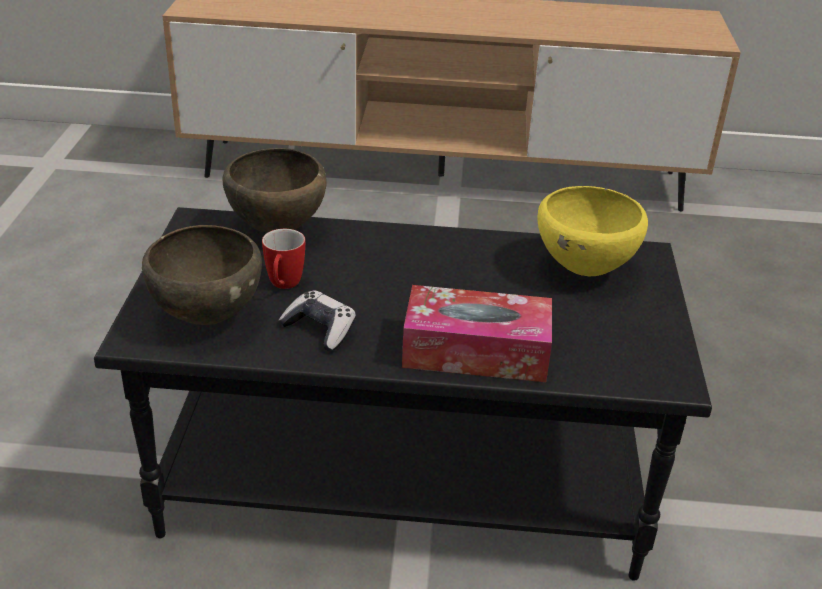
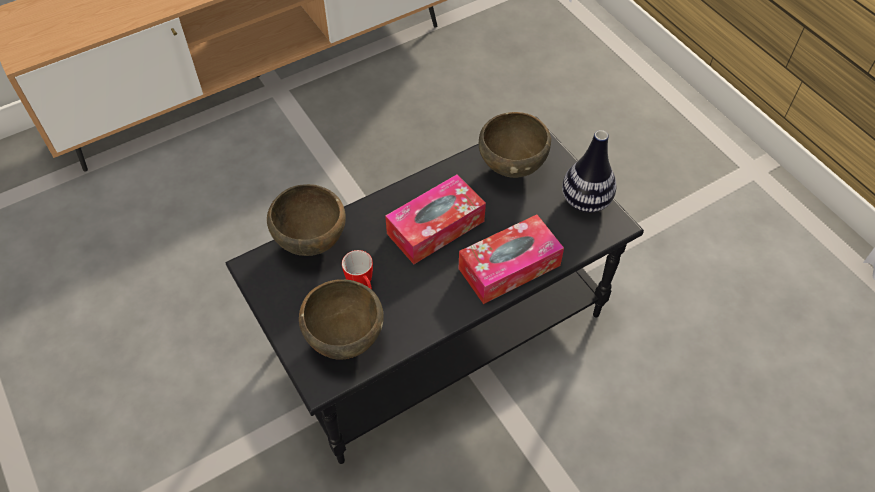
camera: 35 degrees left, 20 degrees up
game controller [278,290,356,351] -> none
yellow bowl [538,186,648,276] -> brown bowl [479,112,551,178]
none -> tissue box [385,174,486,264]
none -> vase [562,130,616,213]

